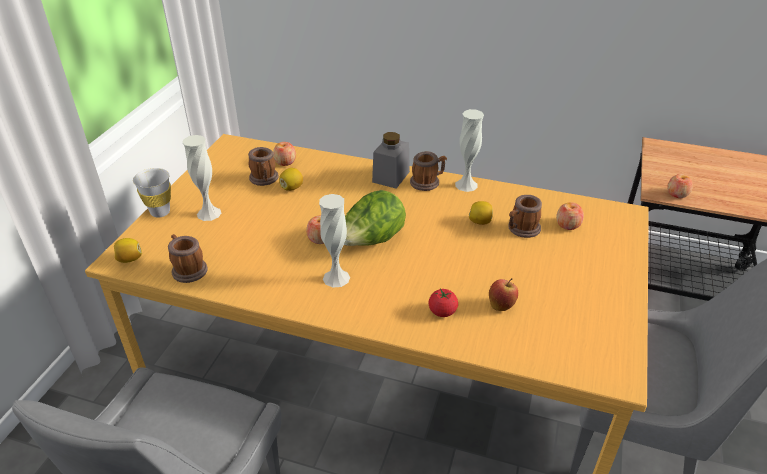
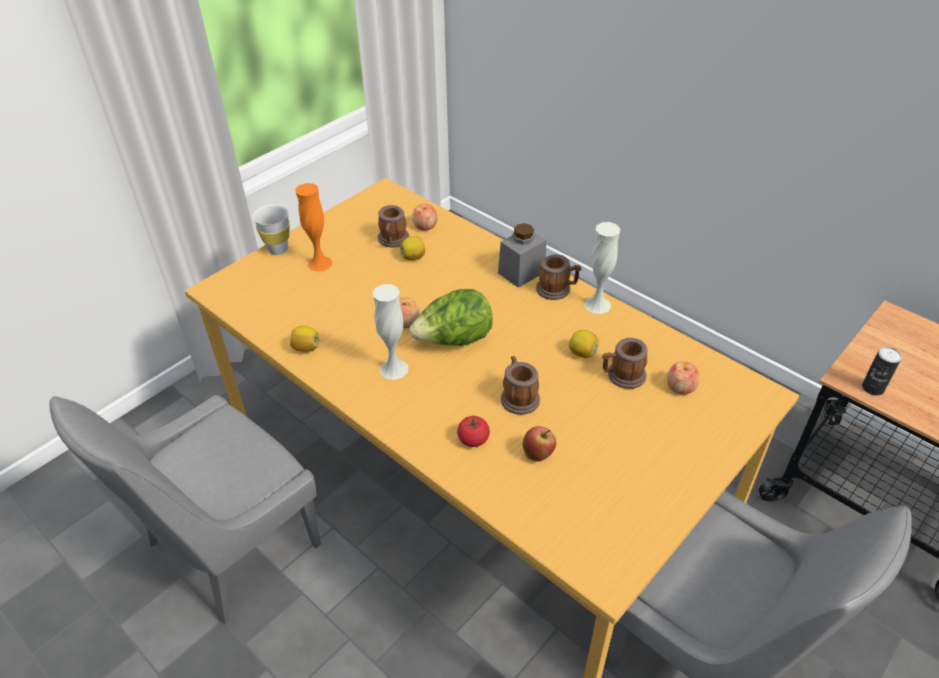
camera: 25 degrees right, 5 degrees up
lemon [114,238,142,263] -> lemon moved to [290,326,319,352]
mug [168,234,208,283] -> mug moved to [501,356,540,415]
white vase [182,135,221,221] -> orange vase [295,183,333,272]
apple [667,174,693,198] -> can [862,347,902,396]

